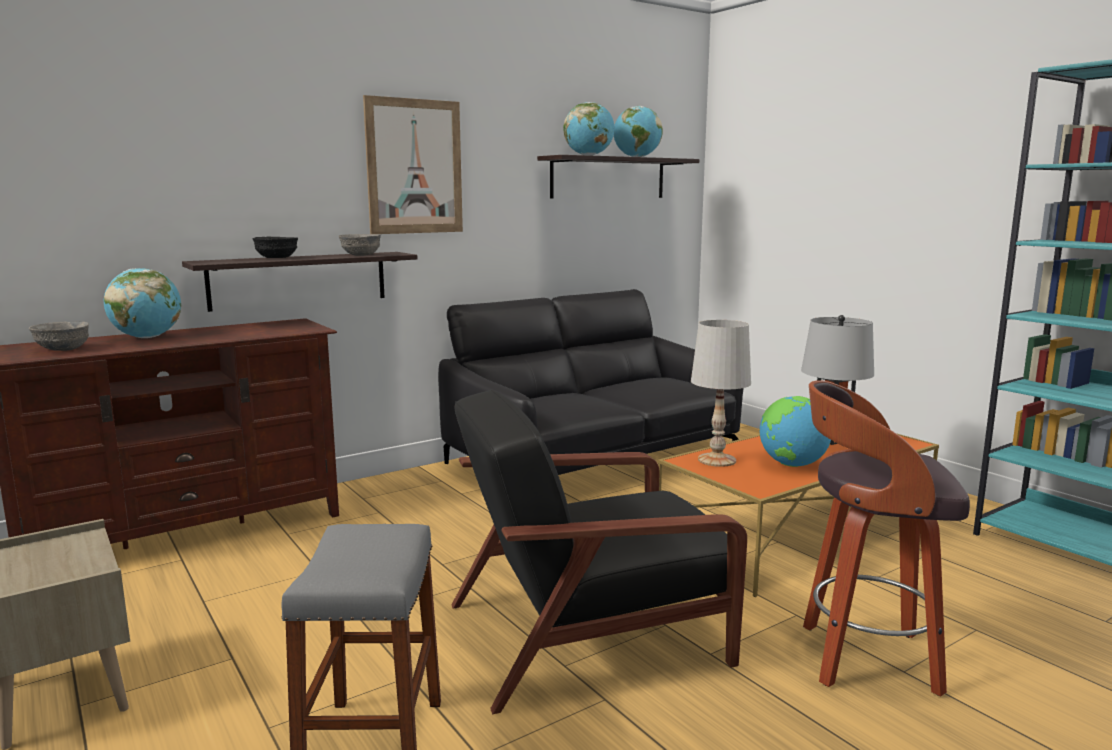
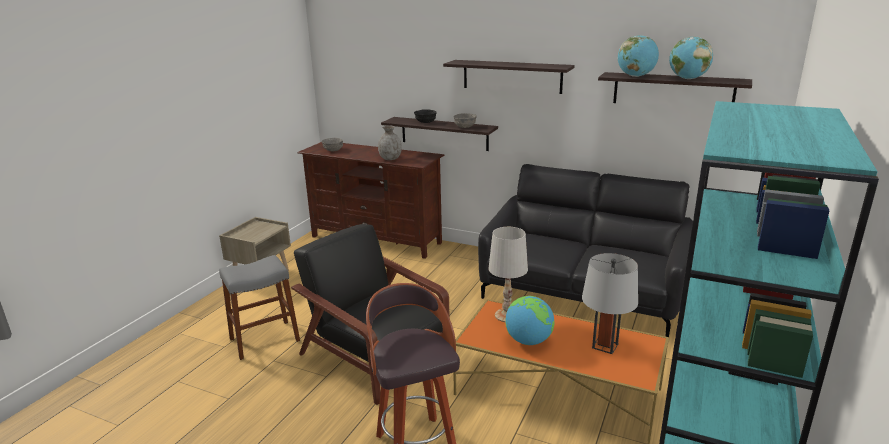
camera: 60 degrees right, 10 degrees up
globe [104,268,181,338] -> none
picture [363,95,463,234] -> shelf [443,60,575,94]
none -> grey vase [378,126,402,160]

